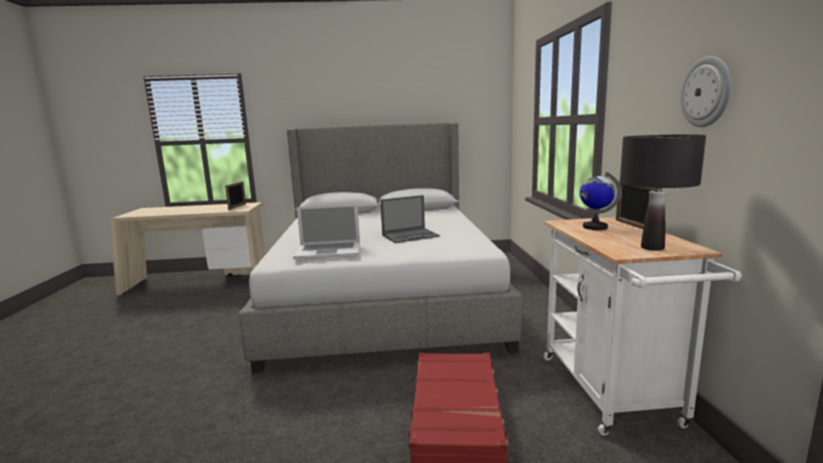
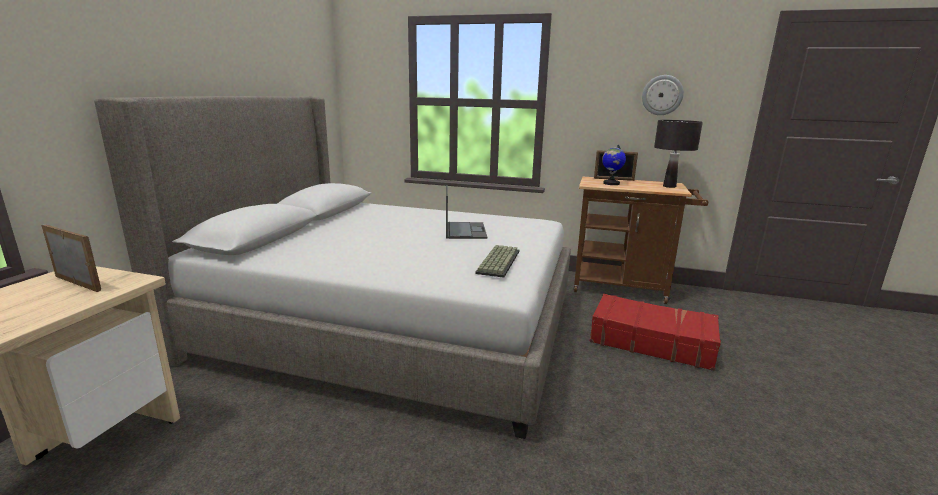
camera: 70 degrees left, 5 degrees up
laptop [293,204,360,259] -> keyboard [476,245,519,278]
white cart [543,217,742,436] -> brown cart [574,177,708,304]

